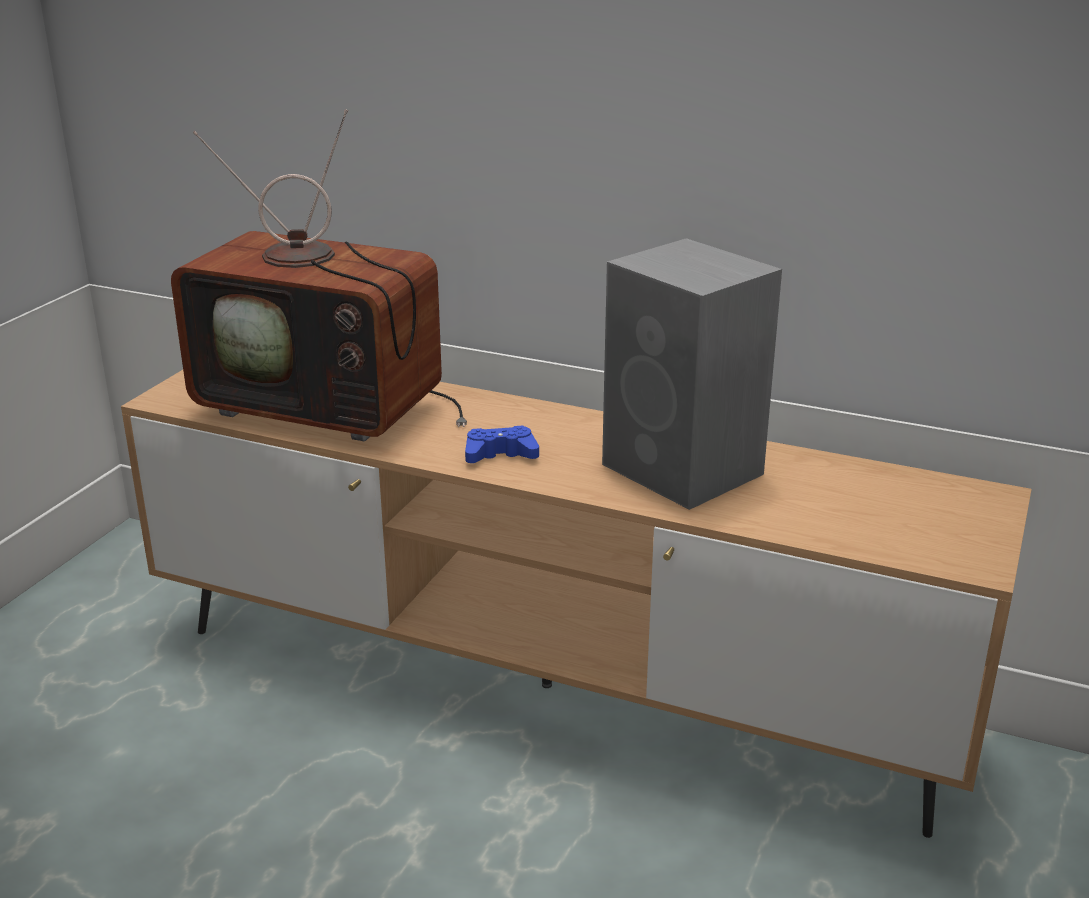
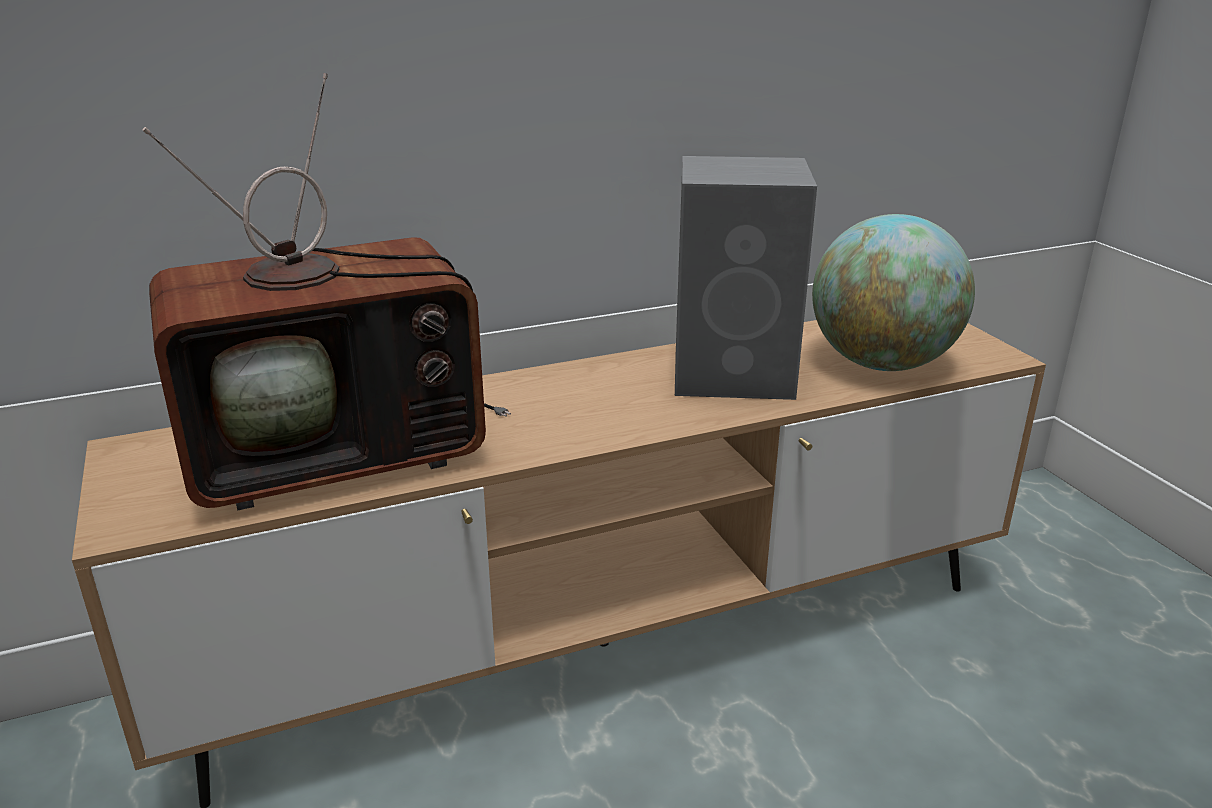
camera: 45 degrees left, 0 degrees up
blue game controller [465,425,539,463] -> none
none -> globe [812,214,975,371]

